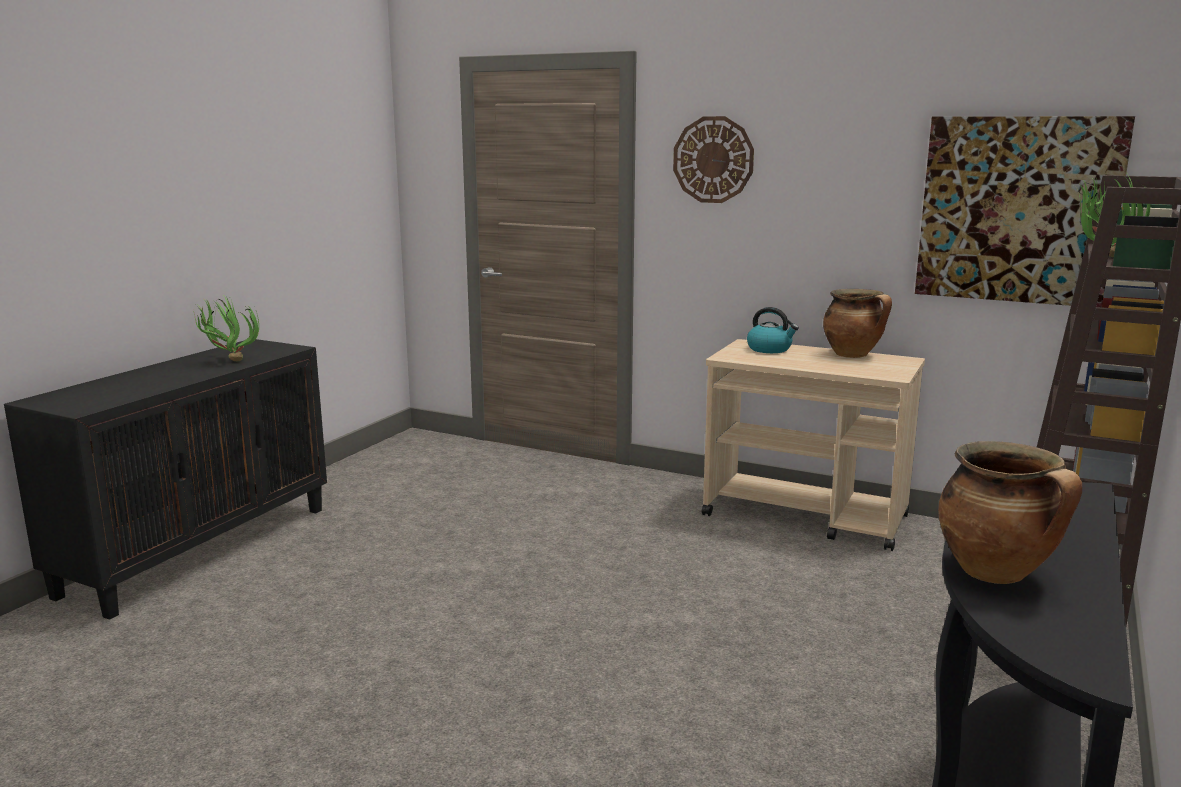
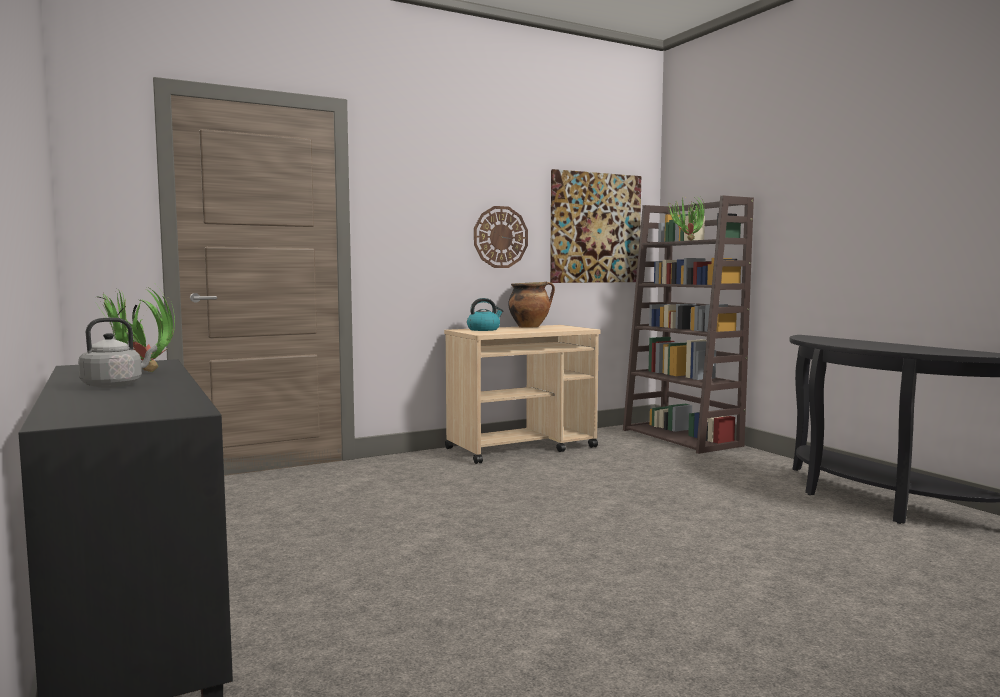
camera: 55 degrees left, 10 degrees down
wall clock [673,116,754,203] -> wall clock moved to [474,206,528,268]
cooking pot [938,441,1082,584] -> none
none -> grey kettle [78,318,157,388]

